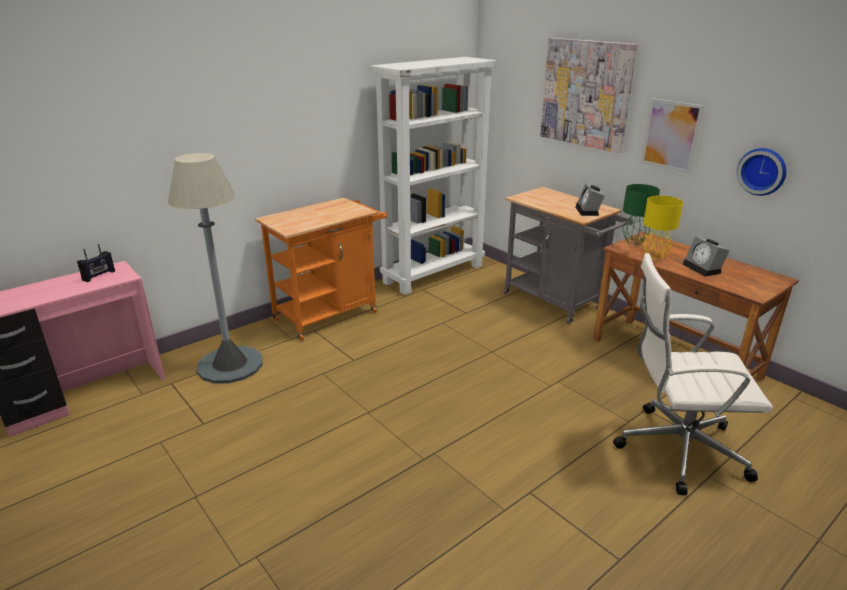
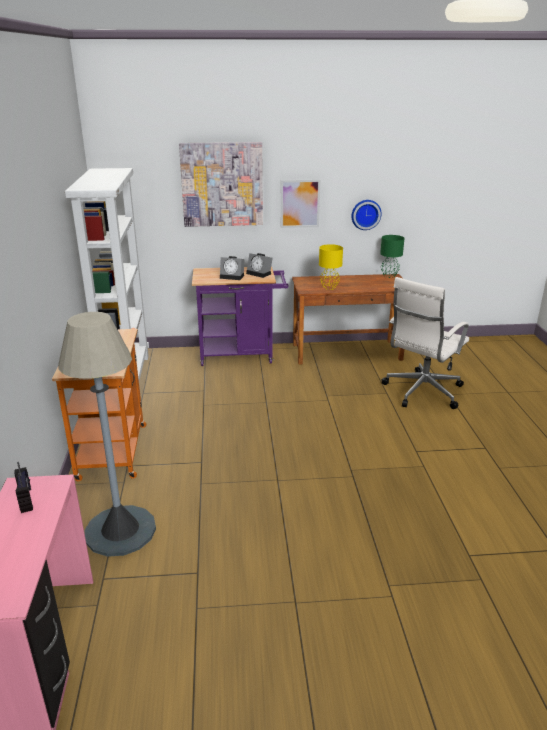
camera: 55 degrees left, 0 degrees up
grey cart [504,187,633,324] -> purple cart [192,266,288,366]
green table lamp [622,184,660,245] -> green table lamp moved to [380,235,405,278]
alarm clock [682,236,730,277] -> alarm clock moved to [220,256,245,280]

